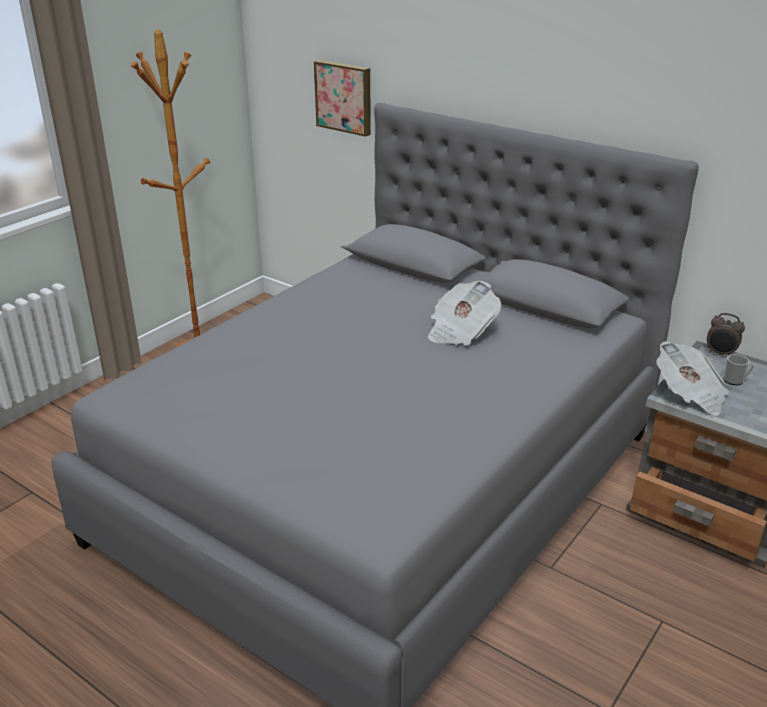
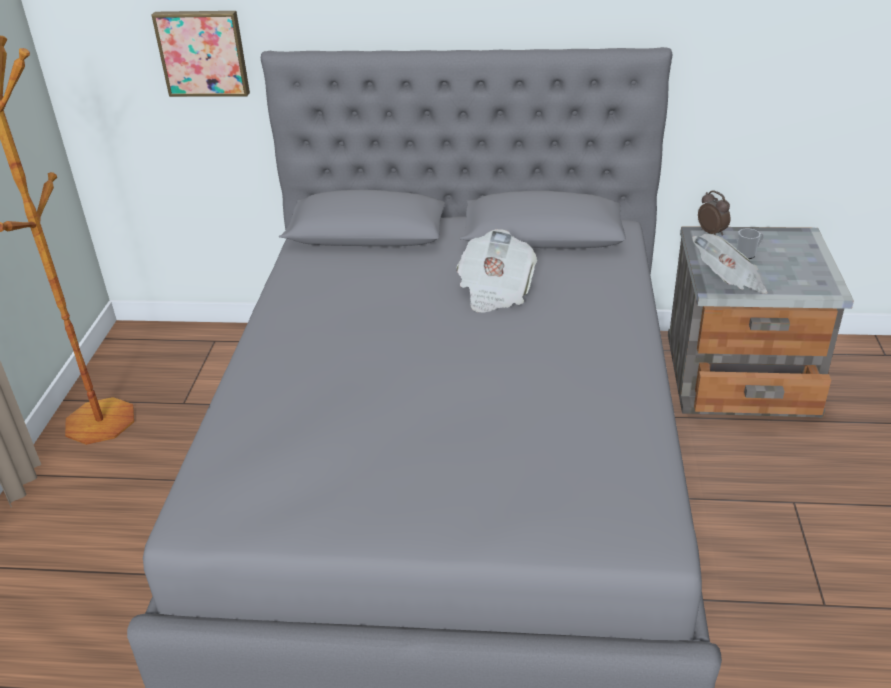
camera: 30 degrees left, 5 degrees up
alarm clock [707,313,745,356] -> alarm clock turned 120 degrees counterclockwise [698,190,730,236]

